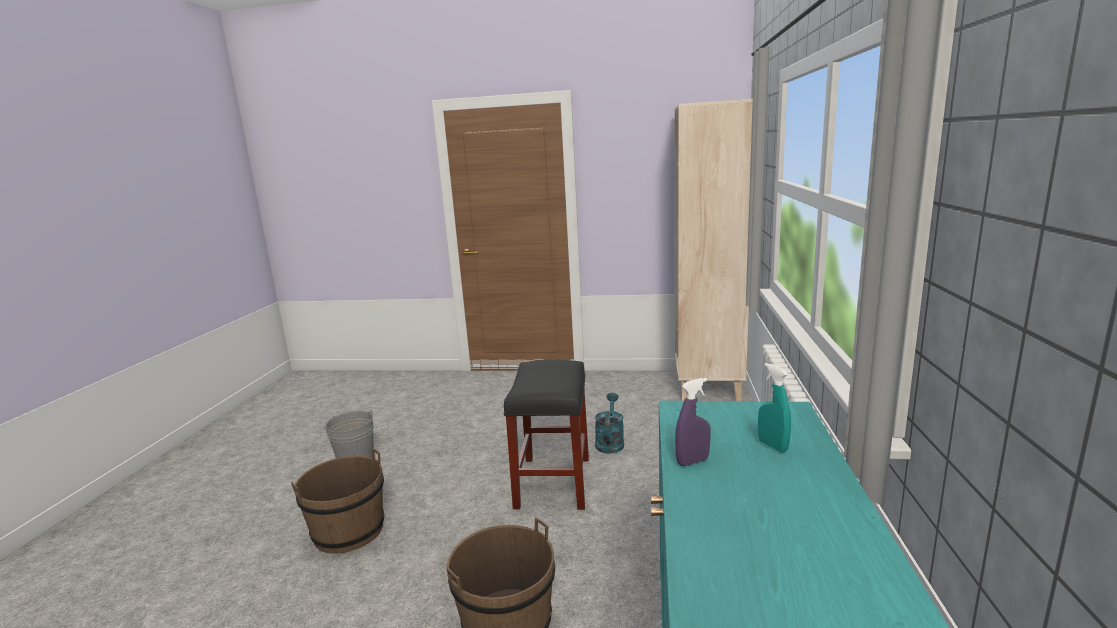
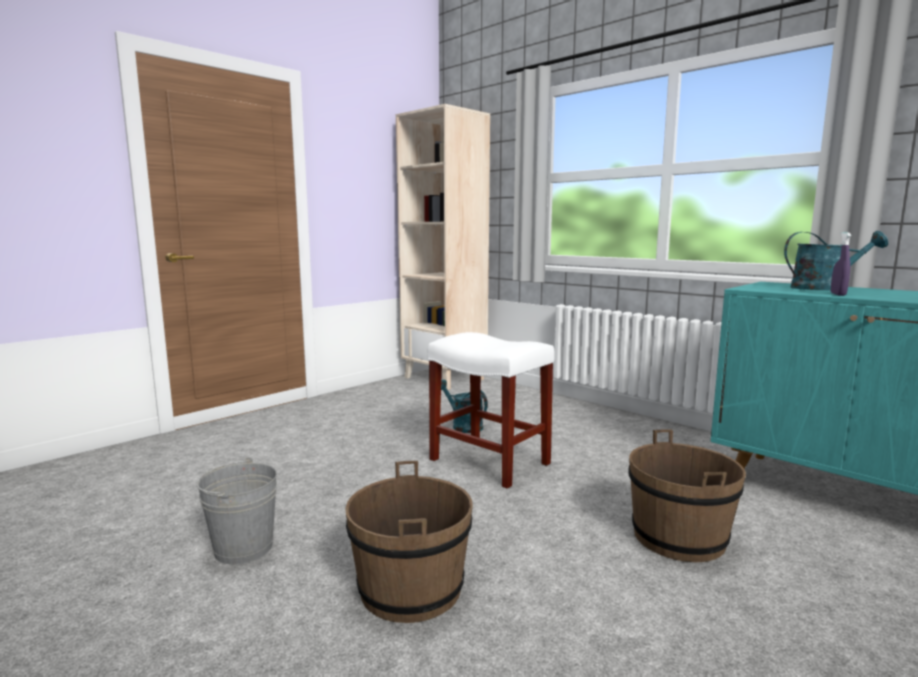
camera: 55 degrees left, 5 degrees down
black stool [504,360,589,510] -> white stool [427,332,555,489]
turquoise spray bottle [758,363,791,453] -> turquoise watering can [784,231,888,290]

